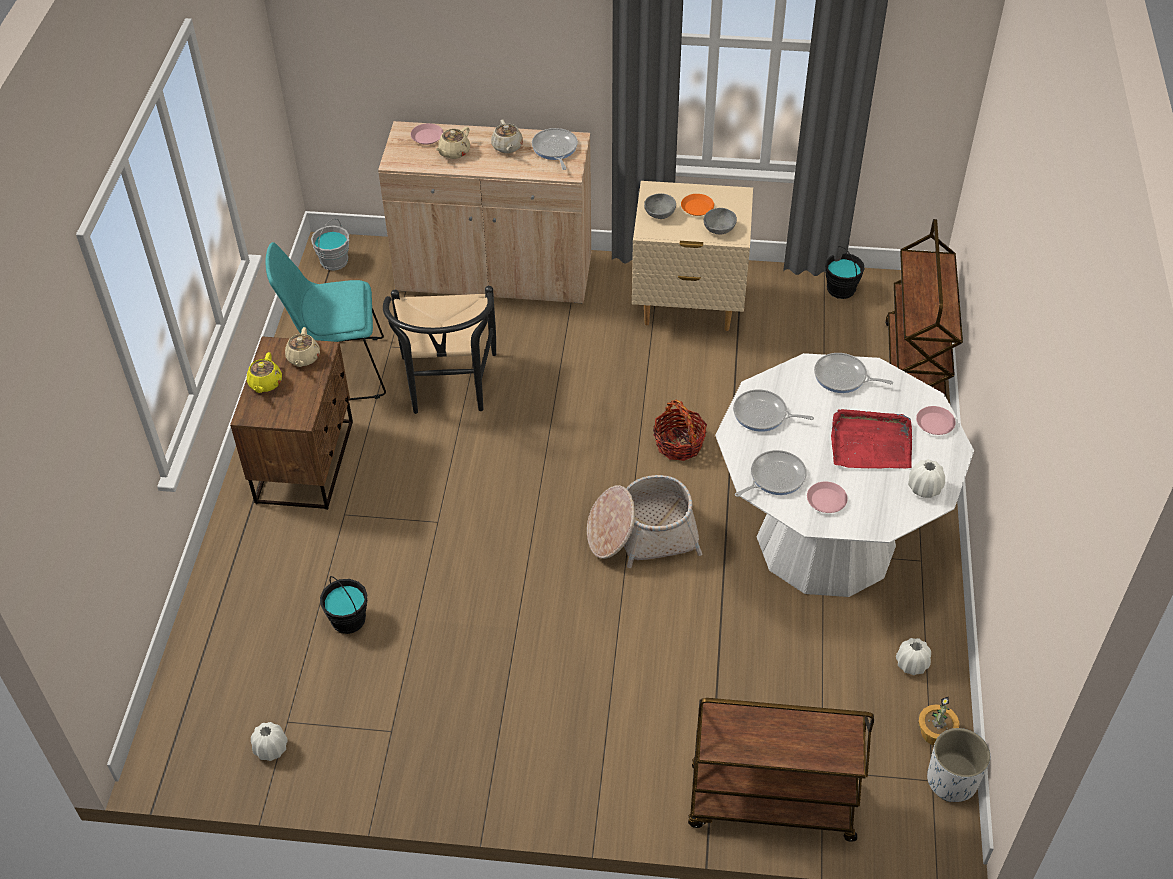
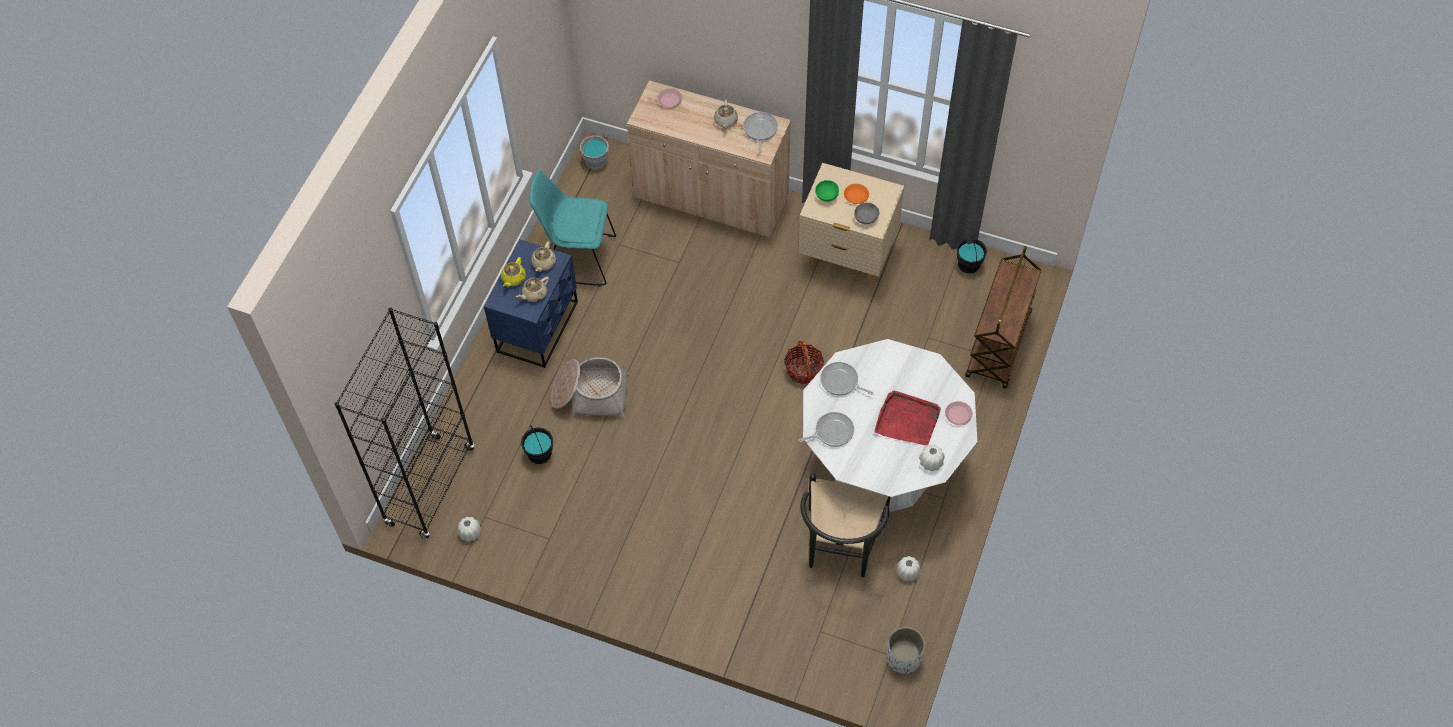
camera: 15 degrees right, 10 degrees up
brown nightstand [230,336,353,510] -> blue nightstand [484,239,578,368]
black chair [383,286,496,414] -> black chair moved to [800,473,891,577]
beige teapot [436,127,470,159] -> beige teapot moved to [516,276,549,302]
basket [587,475,702,568] -> basket moved to [551,357,629,420]
grey bowl [644,193,676,219] -> green bowl [815,180,839,202]
brown cart [688,698,874,842] -> none
pink plate [807,482,848,513] -> none
frying pan [814,353,893,393] -> none
potted plant [918,696,960,745] -> none
none -> black bookcase [335,307,475,539]

